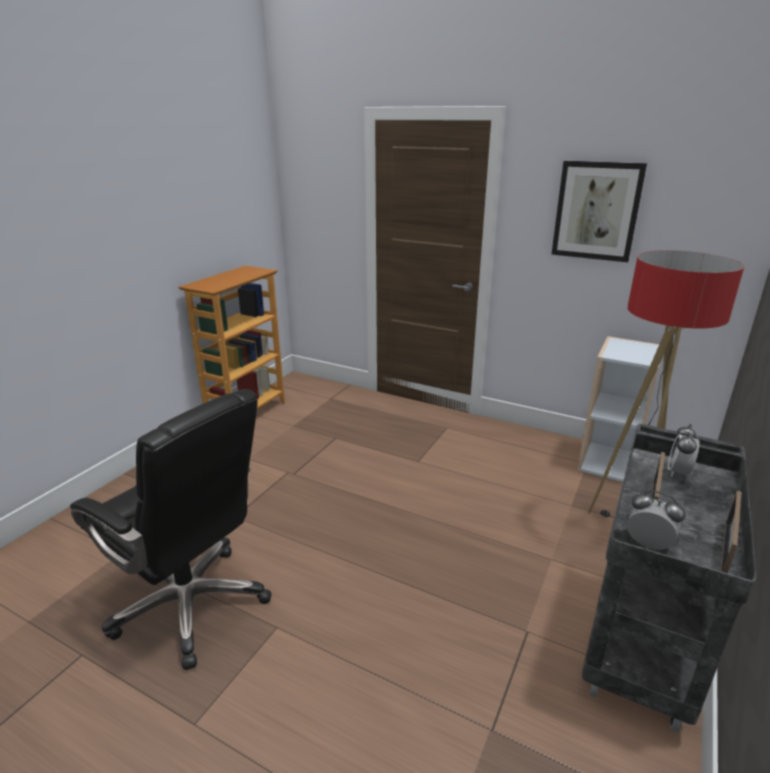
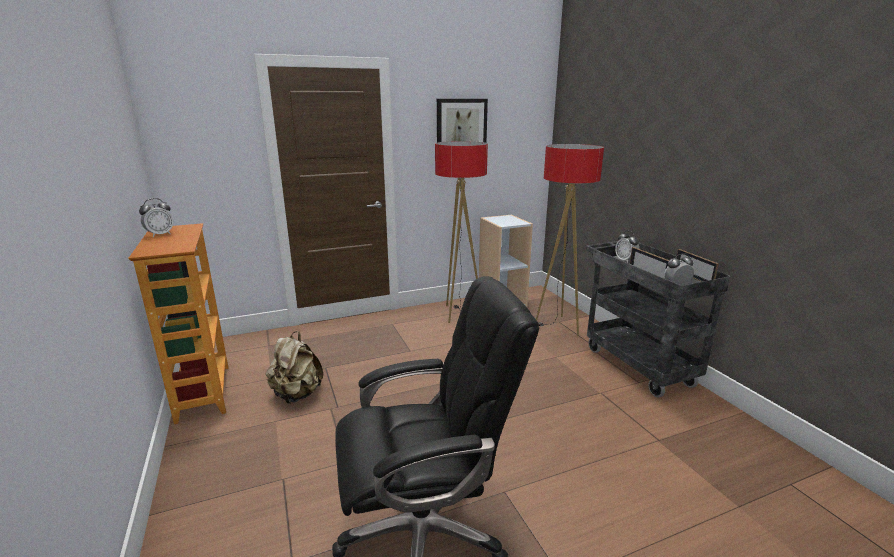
camera: 50 degrees left, 5 degrees down
none -> alarm clock [139,198,174,237]
none -> beige backpack [266,331,323,404]
none -> floor lamp [435,141,488,323]

